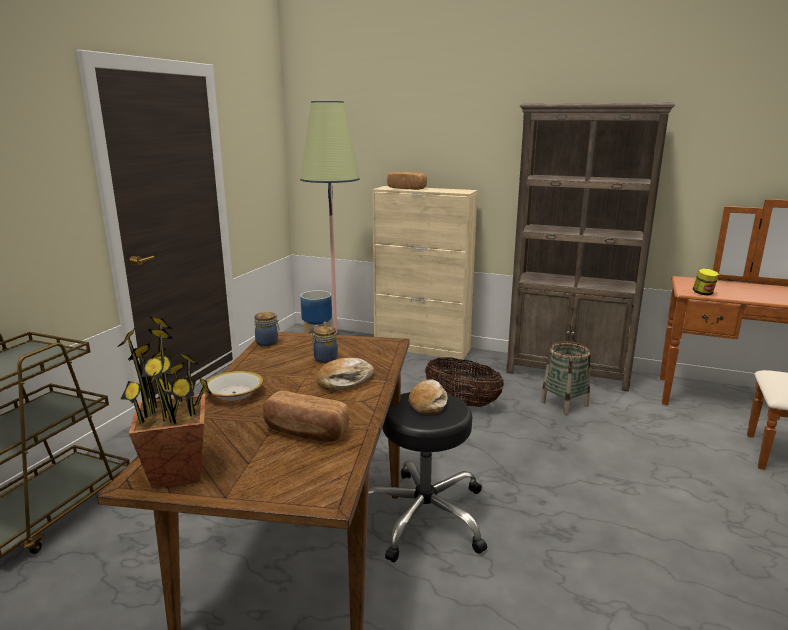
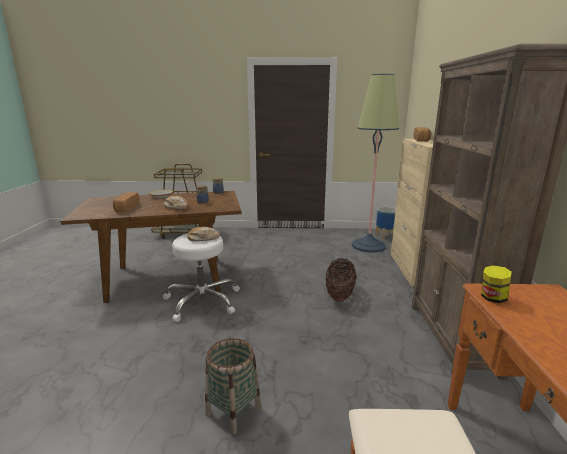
camera: 70 degrees right, 0 degrees up
potted plant [116,316,212,488] -> none
black stool [369,392,487,562] -> white stool [163,234,240,322]
basket [540,342,591,415] -> basket moved to [205,338,261,435]

